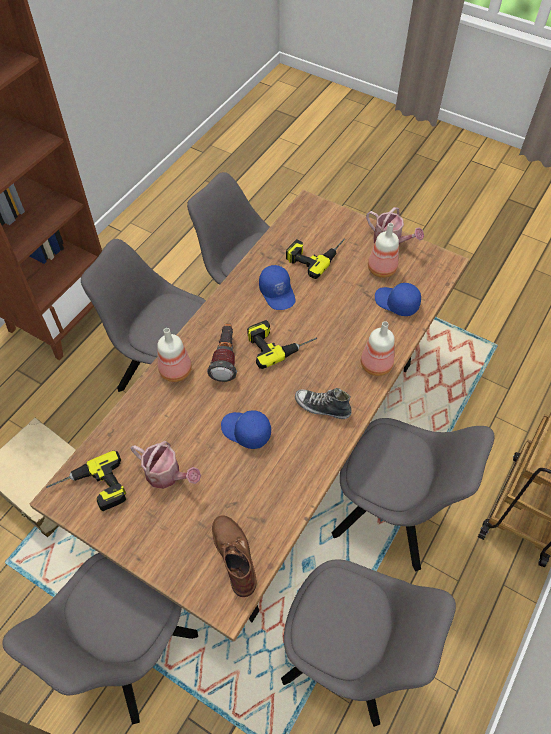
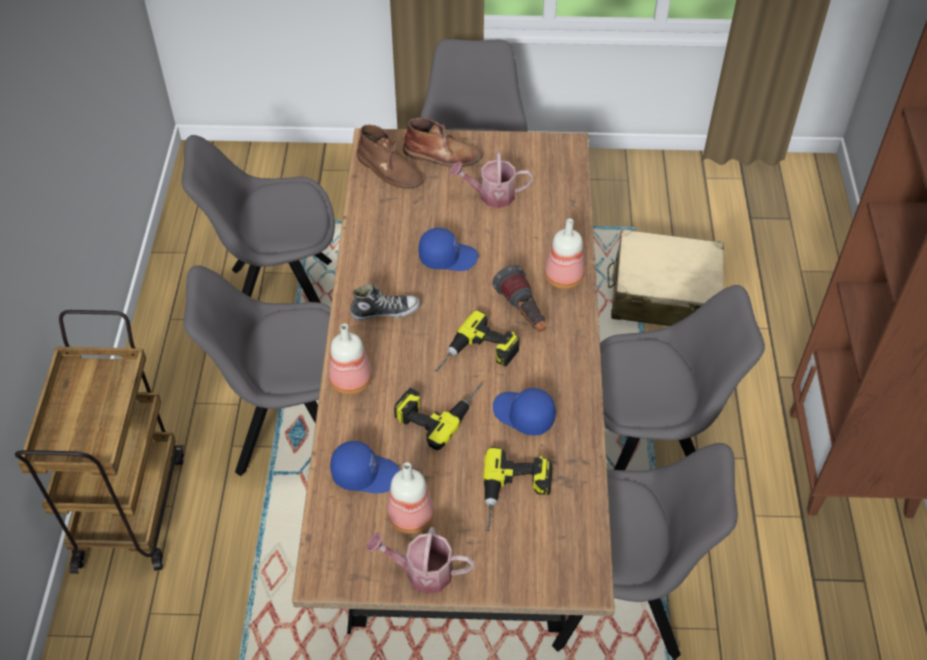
camera: 150 degrees right, 5 degrees down
power drill [46,451,127,511] -> power drill moved to [394,383,483,450]
none -> brown boot [403,117,482,167]

